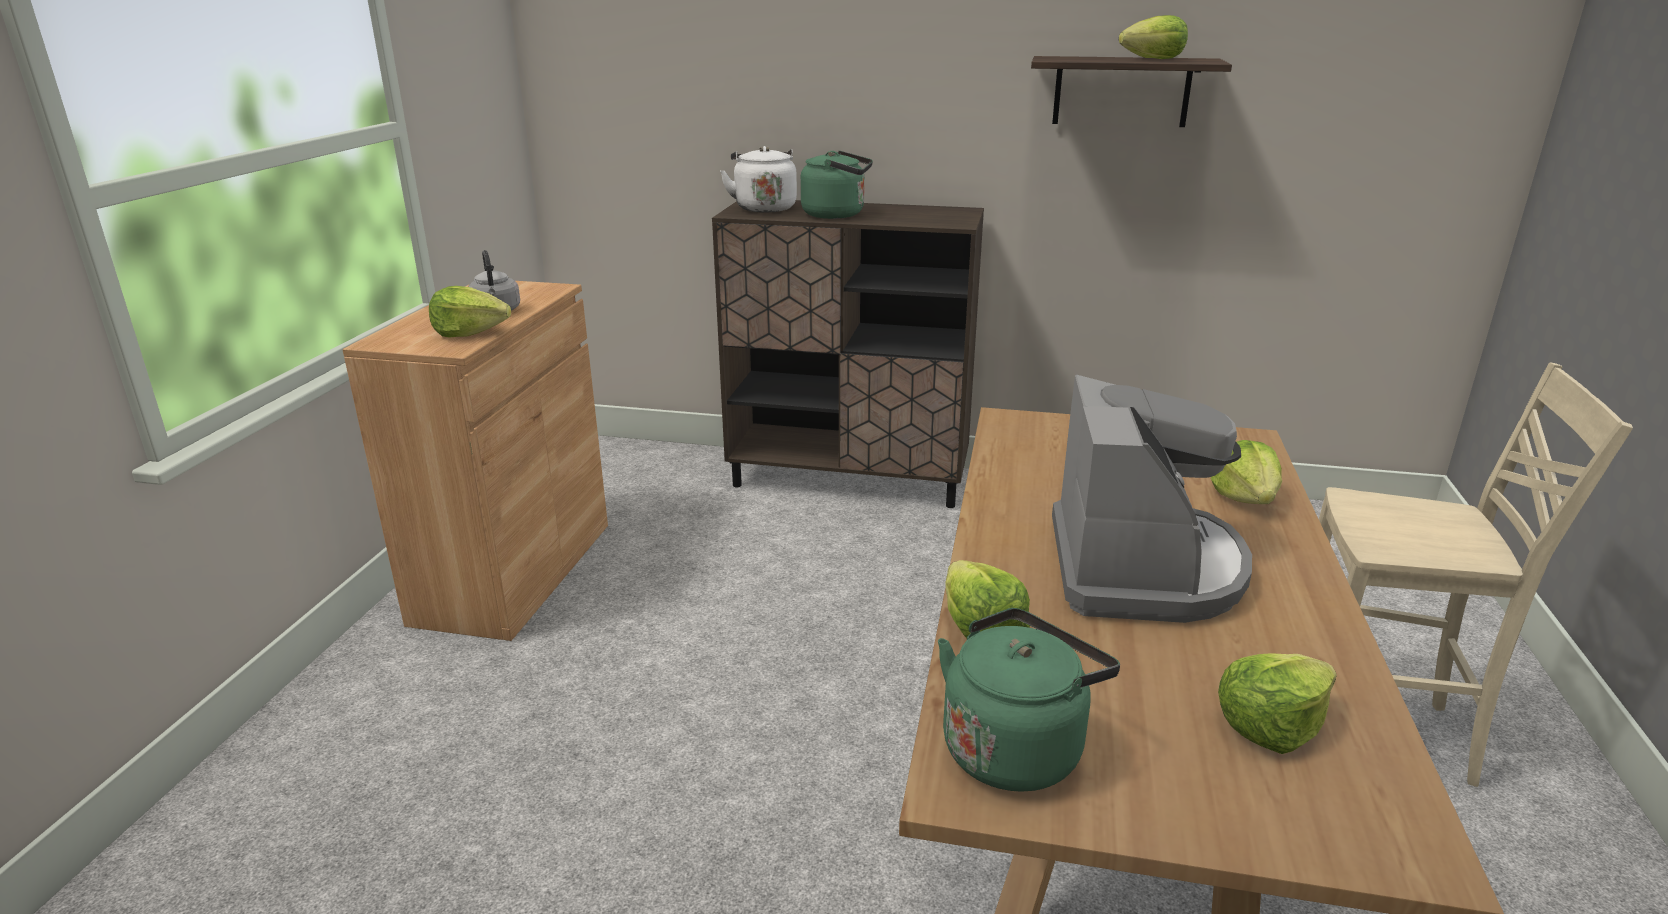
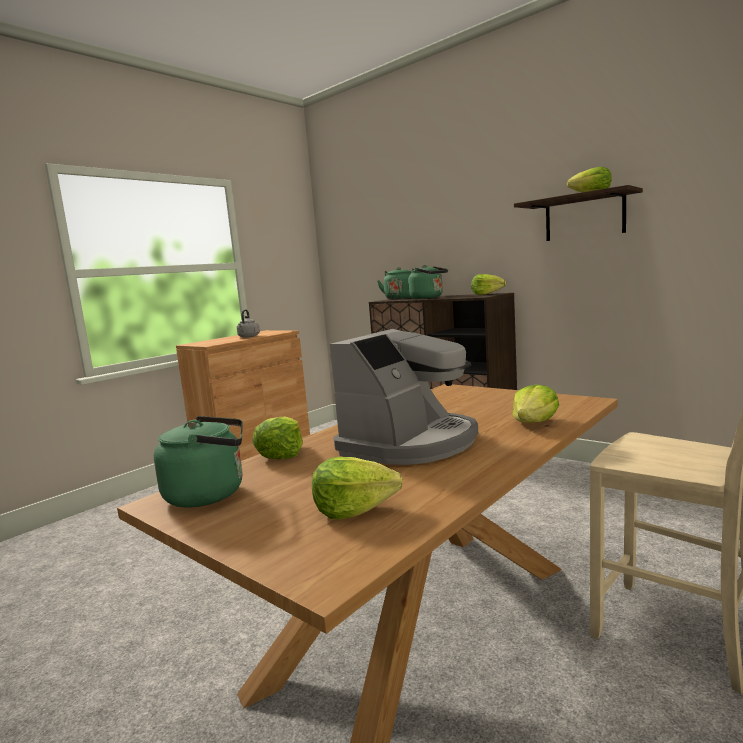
camera: 30 degrees right, 15 degrees down
lettuce [429,286,511,337] -> lettuce moved to [471,274,506,295]
white kettle [720,146,797,212] -> green kettle [377,267,414,300]

